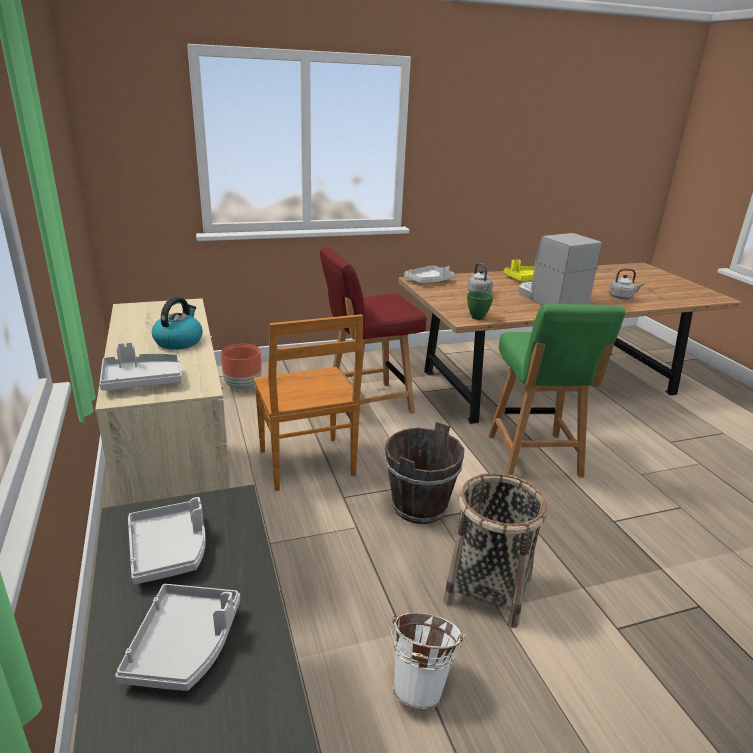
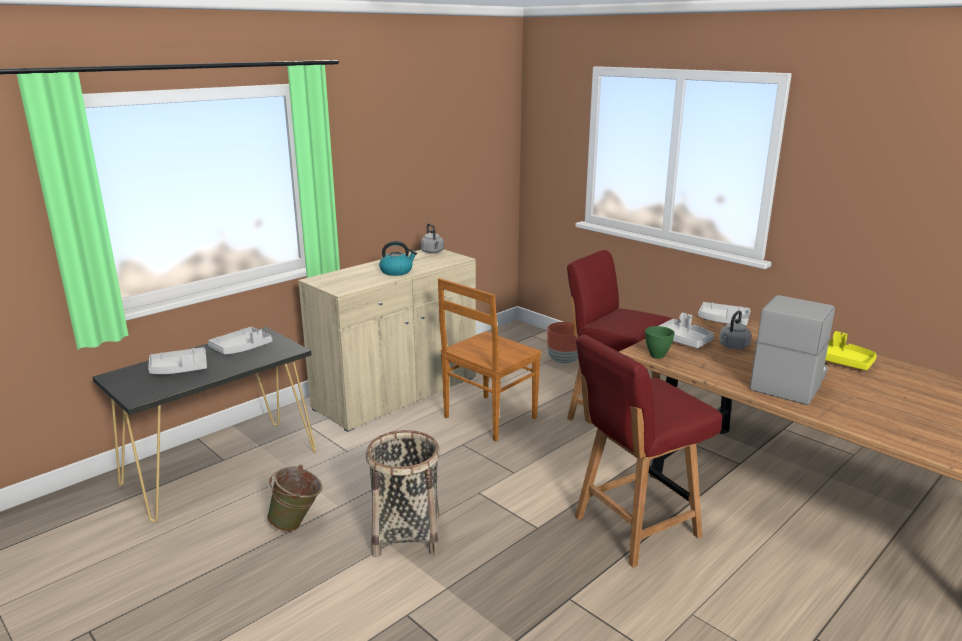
camera: 65 degrees right, 5 degrees down
grey tray [99,342,182,391] -> grey tray moved to [659,313,714,348]
brown bucket [385,422,464,524] -> none
white bucket [390,612,465,709] -> green bucket [267,465,322,532]
green chair [488,304,626,478] -> red chair [575,335,722,568]
grey kettle [609,268,644,299] -> grey kettle moved to [421,223,444,254]

